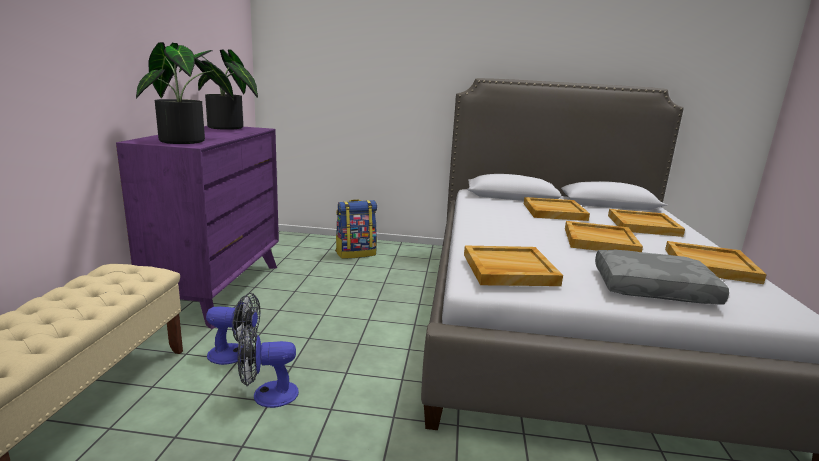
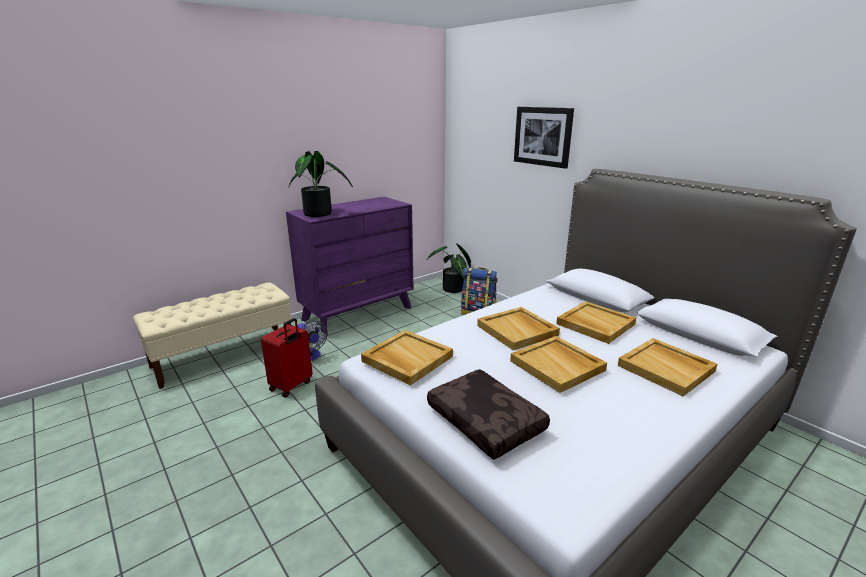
camera: 45 degrees right, 5 degrees up
potted plant [179,49,258,130] -> potted plant moved to [426,243,471,293]
fan [237,325,299,408] -> red suitcase [261,318,313,397]
grey pillow [595,249,729,304] -> brown pillow [427,369,550,460]
beige tray [665,241,767,284] -> beige tray moved to [477,307,560,350]
none -> picture [514,107,574,169]

